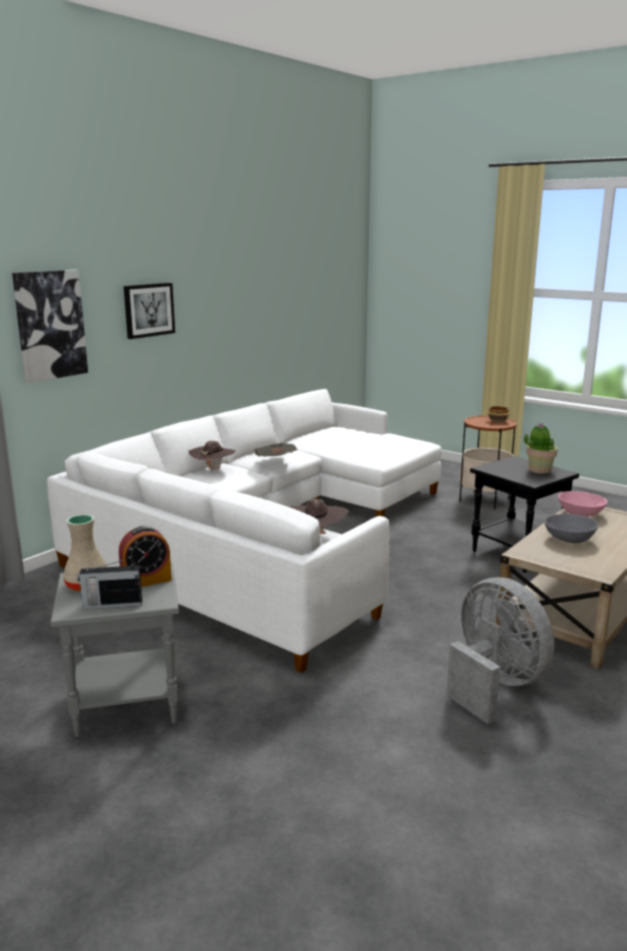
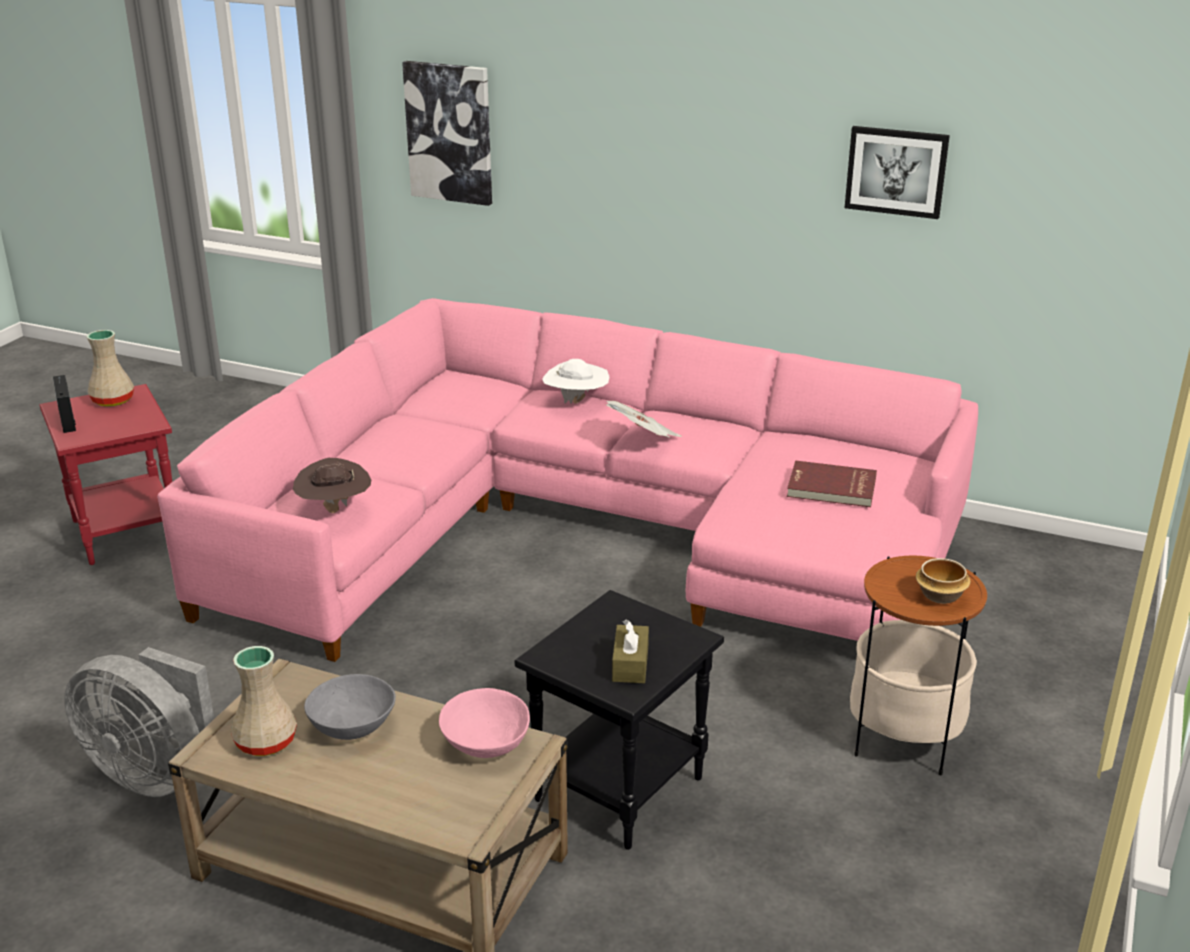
camera: 75 degrees right, 10 degrees up
white sofa [47,389,441,673] -> pink sofa [157,298,978,662]
grey side table [51,563,179,737] -> red side table [39,384,172,565]
alarm clock [119,526,172,587] -> none
picture [124,283,175,339] -> picture moved to [845,126,950,219]
brown hat [188,440,236,472] -> white hat [542,359,609,404]
grey fan [447,577,554,724] -> grey fan turned 75 degrees clockwise [64,647,214,797]
potted plant [524,423,558,474] -> brown tissue box [612,620,649,683]
none -> beige vase [231,646,297,756]
none -> red book [787,461,877,507]

